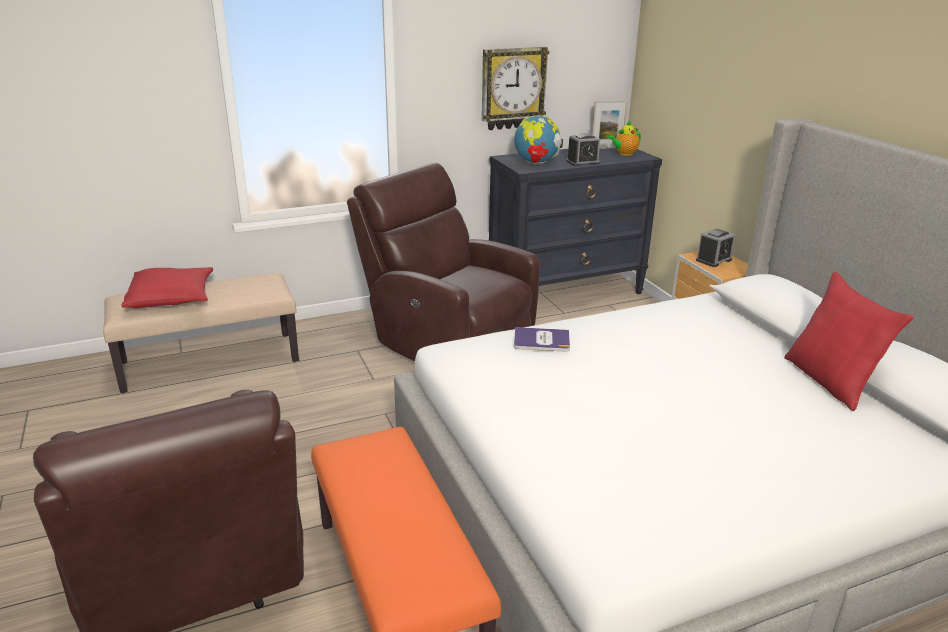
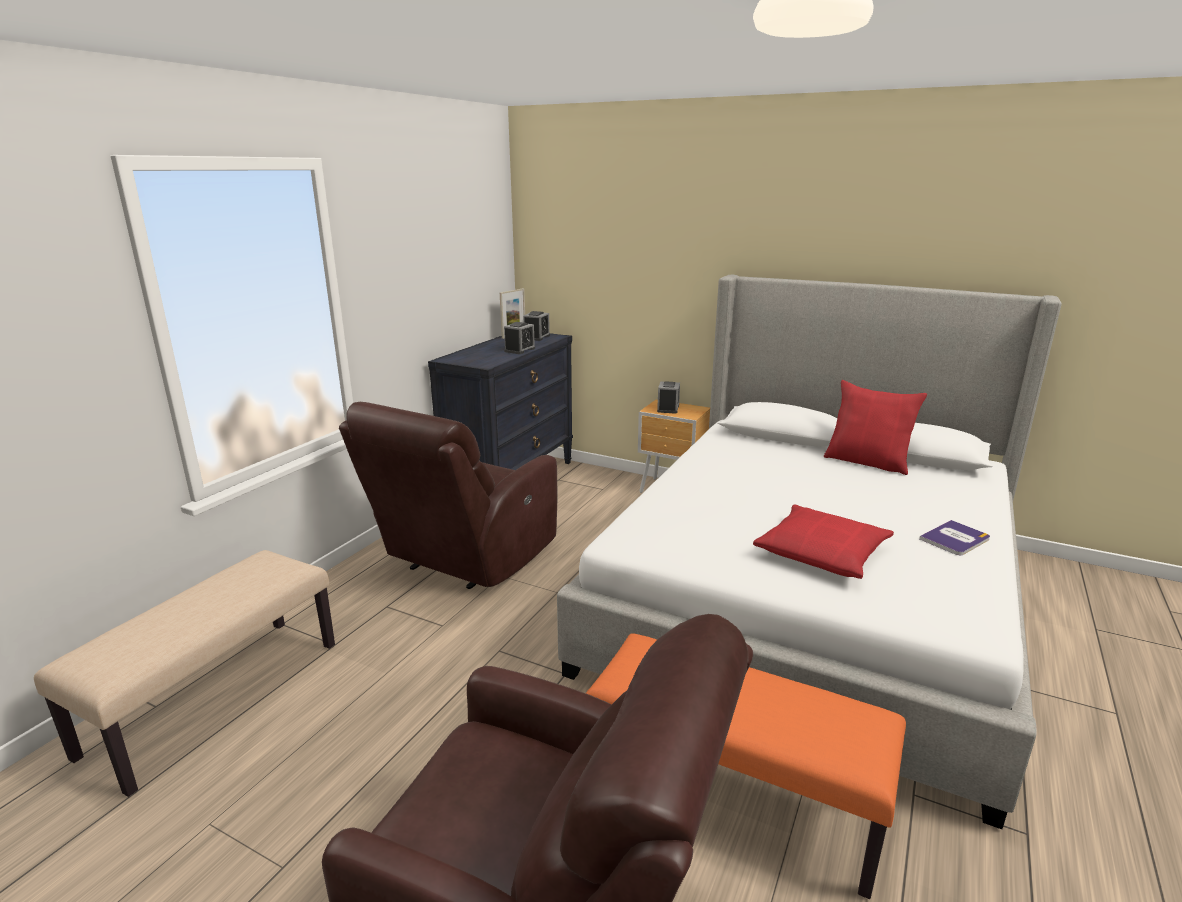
camera: 40 degrees left, 5 degrees down
red pillow [121,267,213,308] -> red pillow moved to [753,504,894,579]
brown armchair [347,163,540,361] -> brown armchair turned 60 degrees counterclockwise [339,402,558,589]
wall clock [482,47,549,130] -> none
globe [514,115,563,164] -> none
book [514,327,570,352] -> book moved to [919,520,990,555]
teapot [607,120,641,156] -> alarm clock [523,311,550,341]

